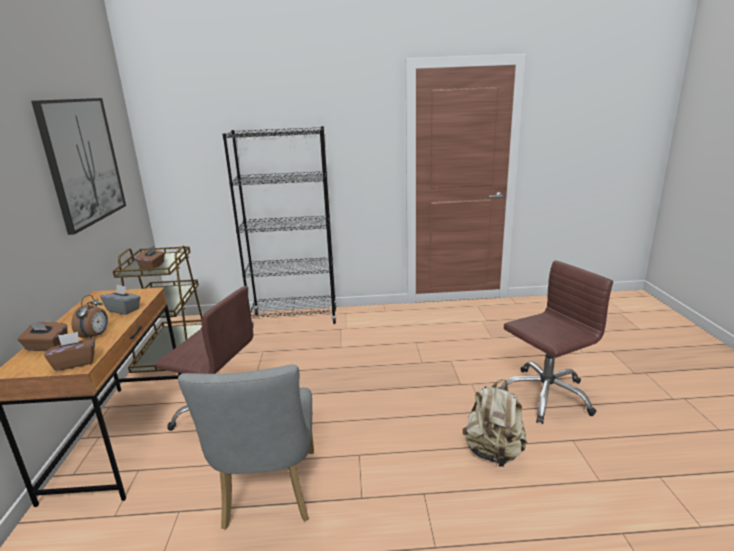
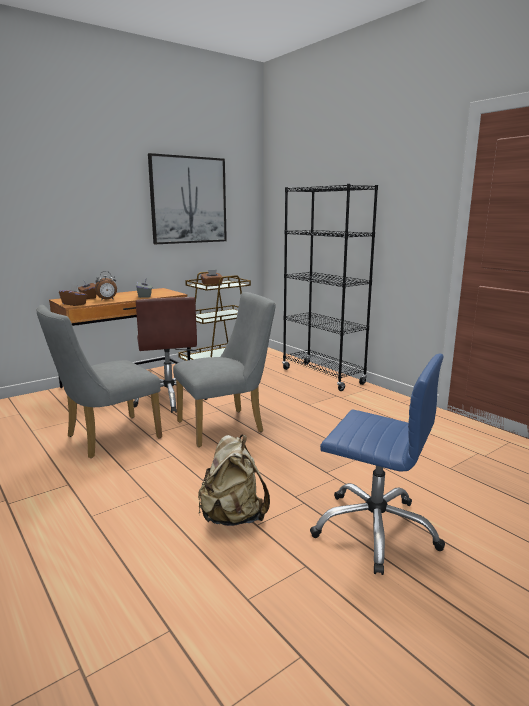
camera: 55 degrees right, 5 degrees down
brown office chair [498,260,613,424] -> blue office chair [310,354,445,575]
none -> grey chair [173,292,276,447]

